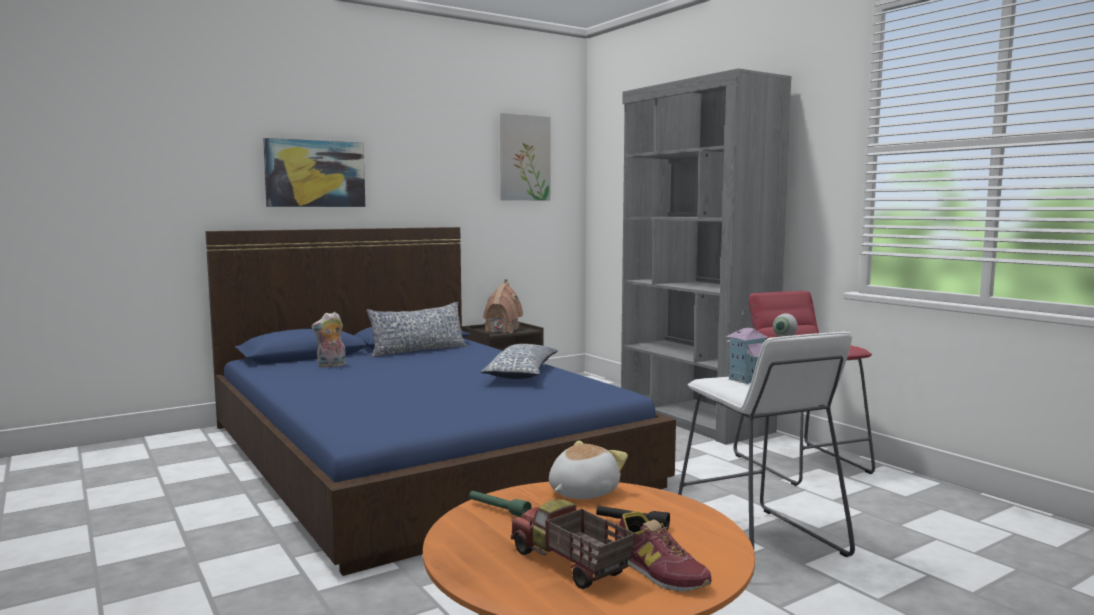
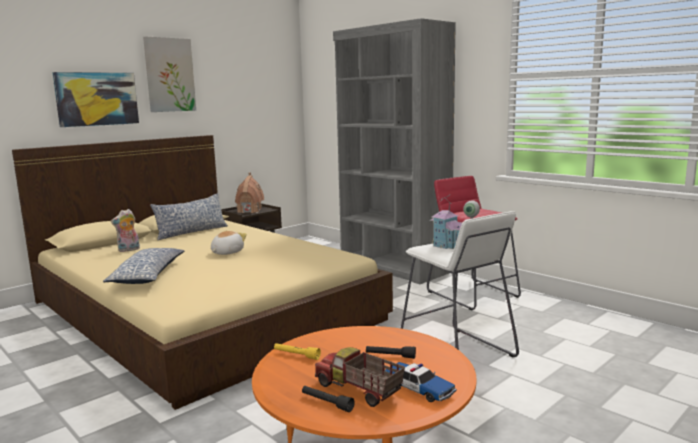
camera: 10 degrees left, 5 degrees up
blue bed [205,227,676,576] -> beige bed [12,135,393,410]
green flashlight [469,491,532,517] -> yellow flashlight [274,343,321,360]
pillow [480,344,558,379] -> pillow moved to [103,248,184,284]
picture [500,113,550,200] -> picture moved to [143,36,196,112]
plush toy [549,441,628,499] -> plush toy moved to [211,231,247,255]
shoe [618,511,712,592] -> toy car [384,362,457,402]
none -> black flashlight [302,386,355,412]

